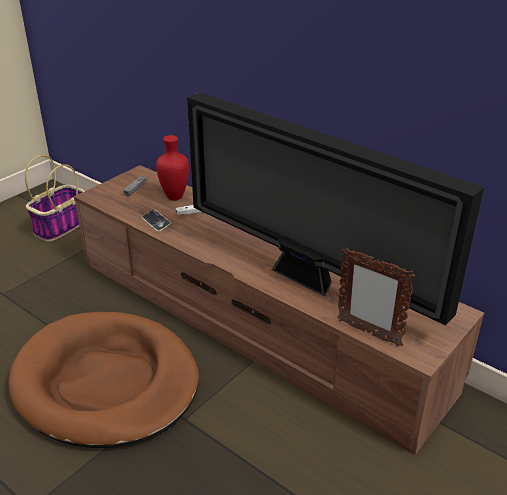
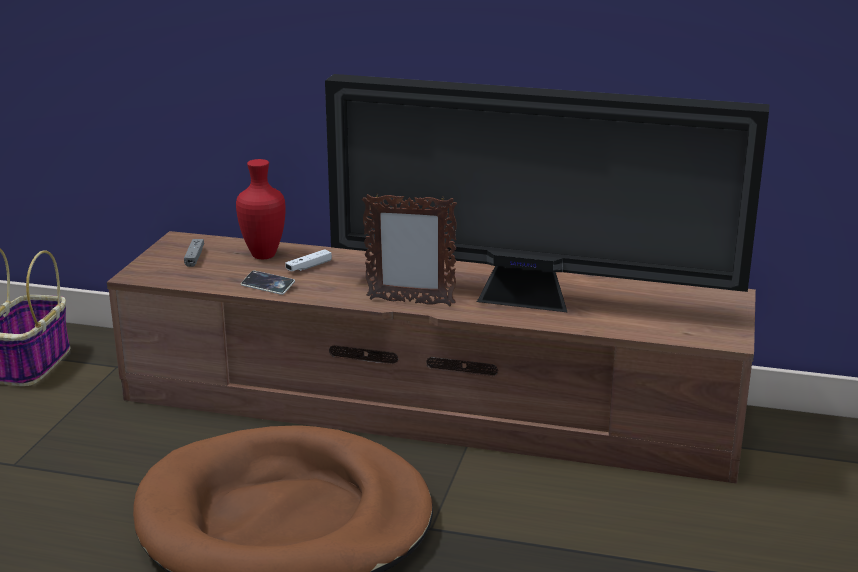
camera: 25 degrees left, 10 degrees down
picture frame [337,247,415,347] -> picture frame moved to [362,193,457,306]

